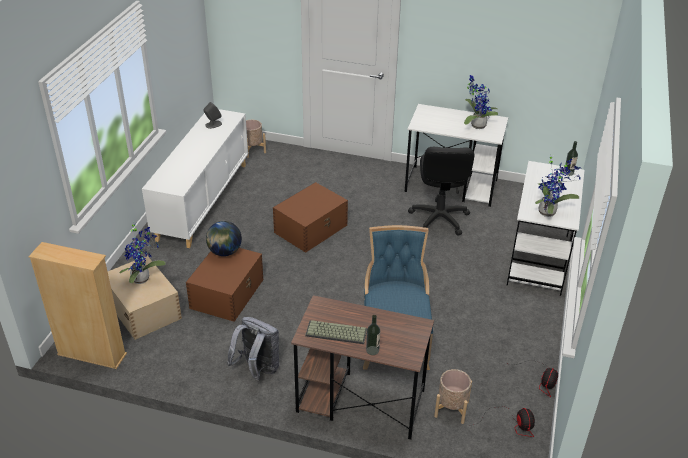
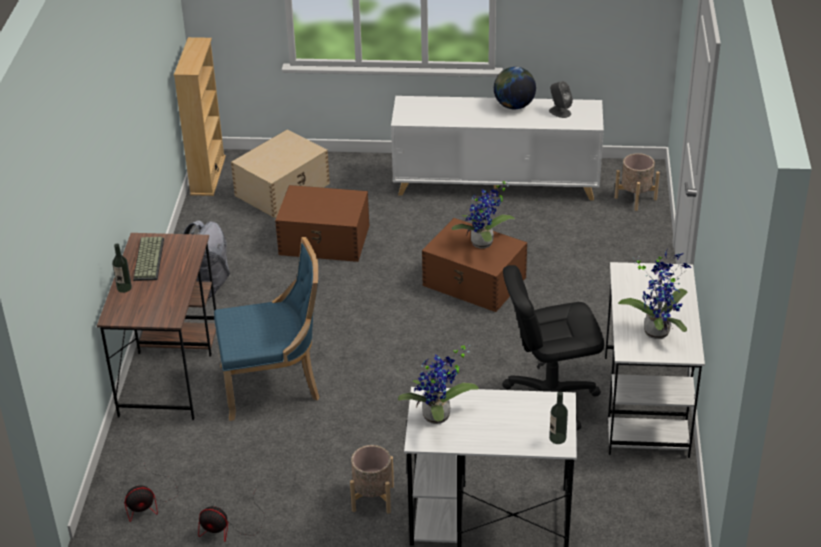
camera: 80 degrees right, 0 degrees up
potted plant [119,222,166,284] -> potted plant moved to [452,180,515,249]
globe [206,221,242,256] -> globe moved to [494,67,536,109]
beige planter [434,369,472,424] -> beige planter moved to [350,445,394,514]

